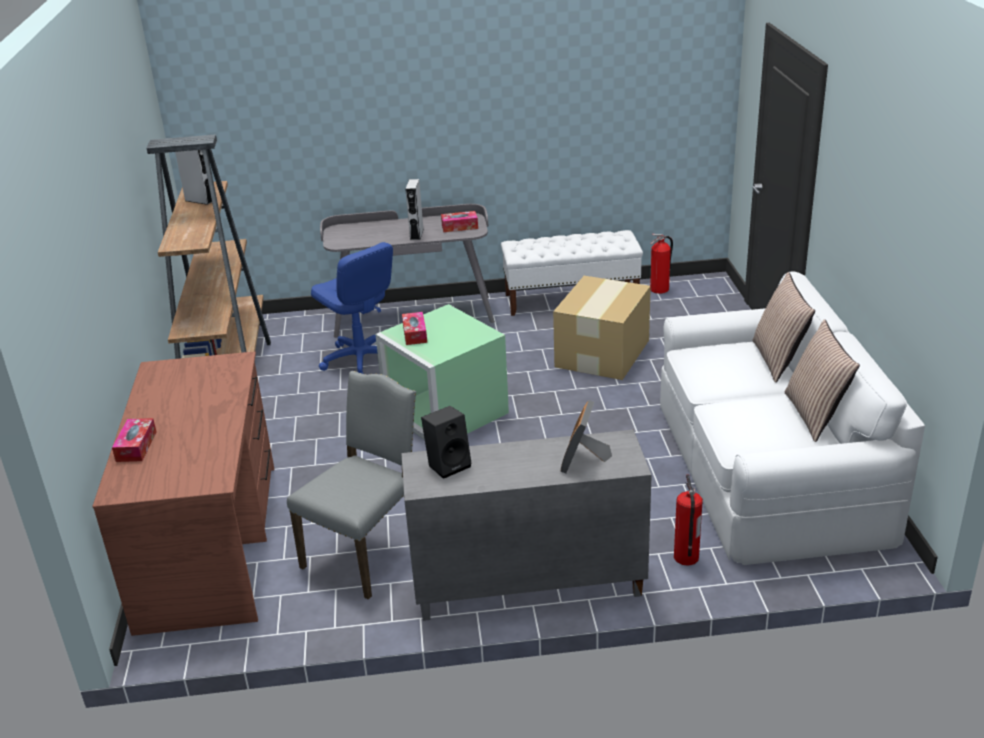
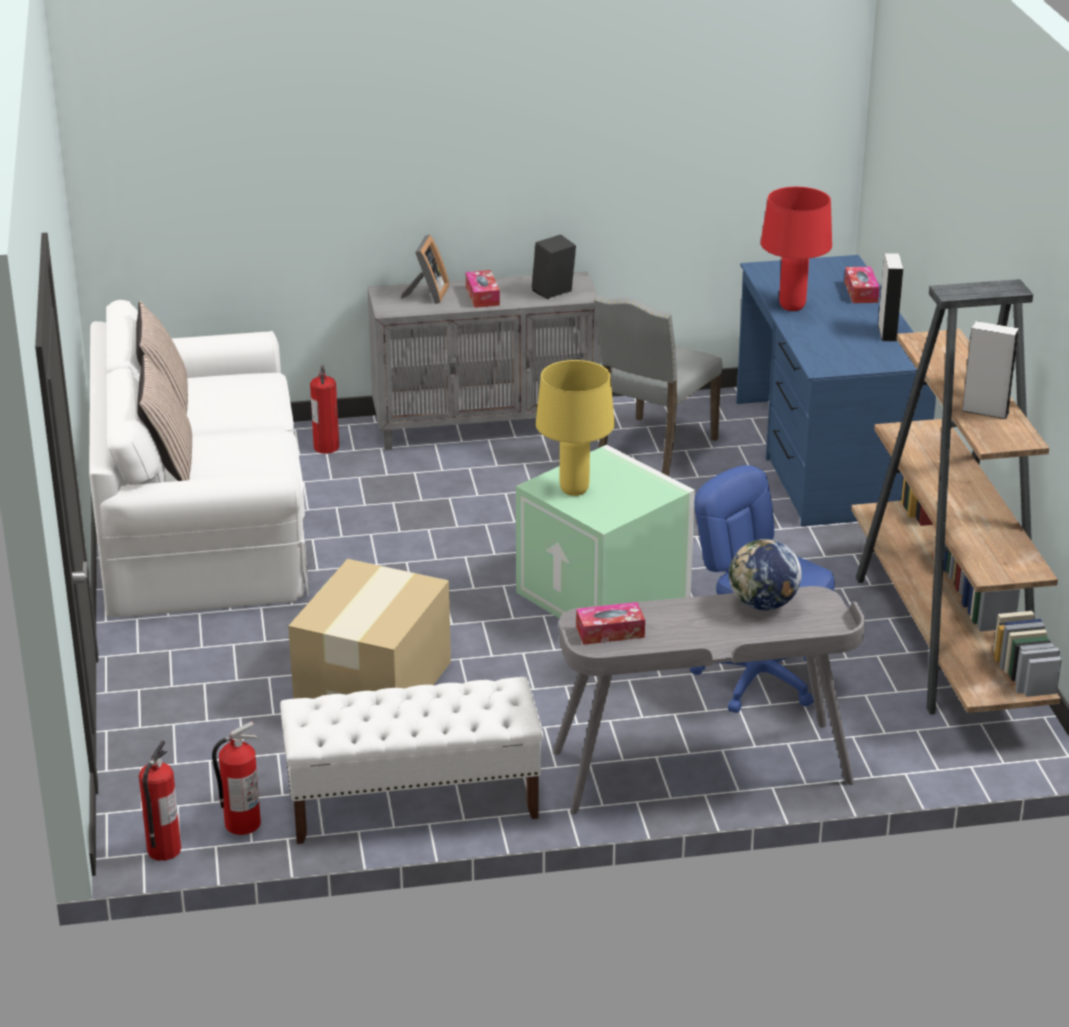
camera: 175 degrees right, 0 degrees up
brown desk [92,351,274,636] -> blue desk [736,255,936,526]
tissue box [402,312,427,345] -> tissue box moved to [466,270,500,308]
grey speaker [405,179,424,240] -> grey speaker moved to [878,253,903,341]
none -> fire extinguisher [139,740,181,861]
none -> yellow table lamp [536,360,615,496]
none -> globe [729,539,802,610]
none -> red table lamp [761,187,832,311]

